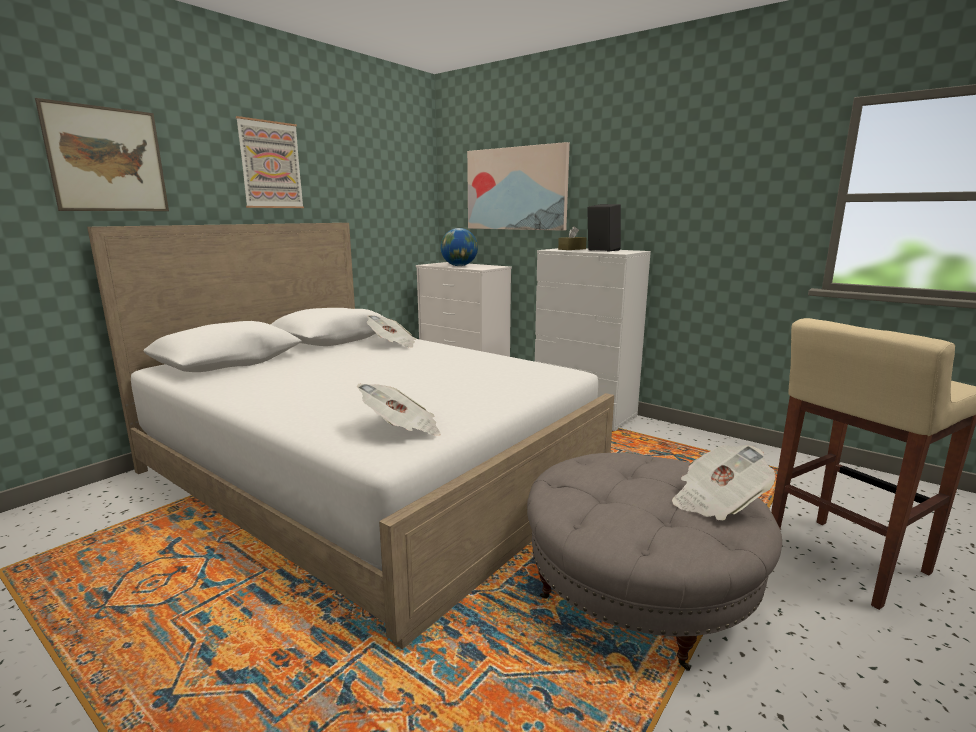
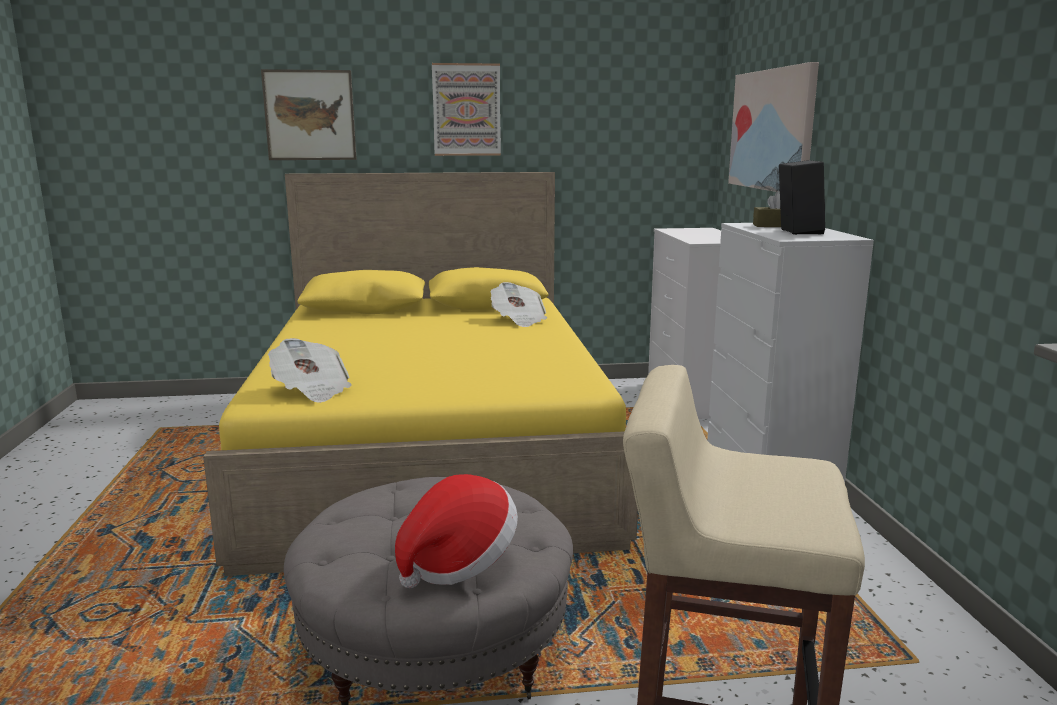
camera: 45 degrees right, 0 degrees up
white bed [87,223,614,649] -> yellow bed [203,172,638,576]
globe [440,228,478,266] -> none
newspaper [672,445,775,521] -> hat [395,474,518,588]

